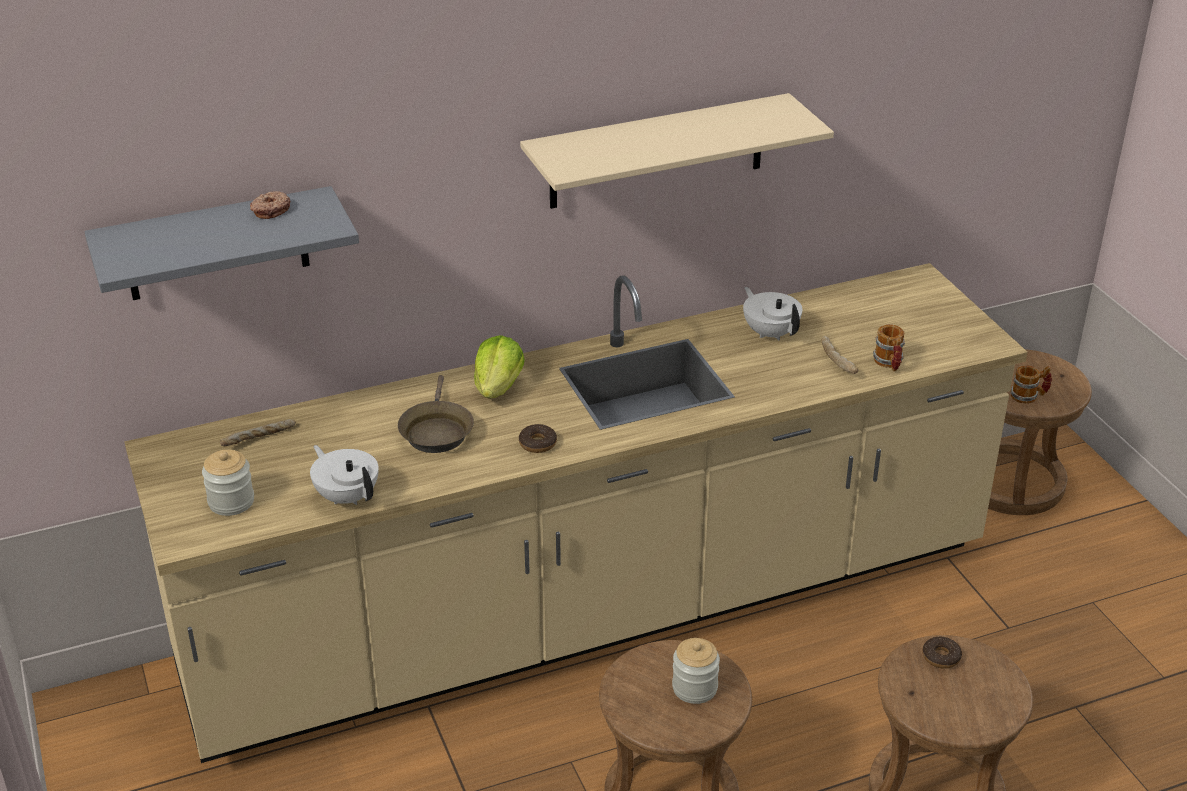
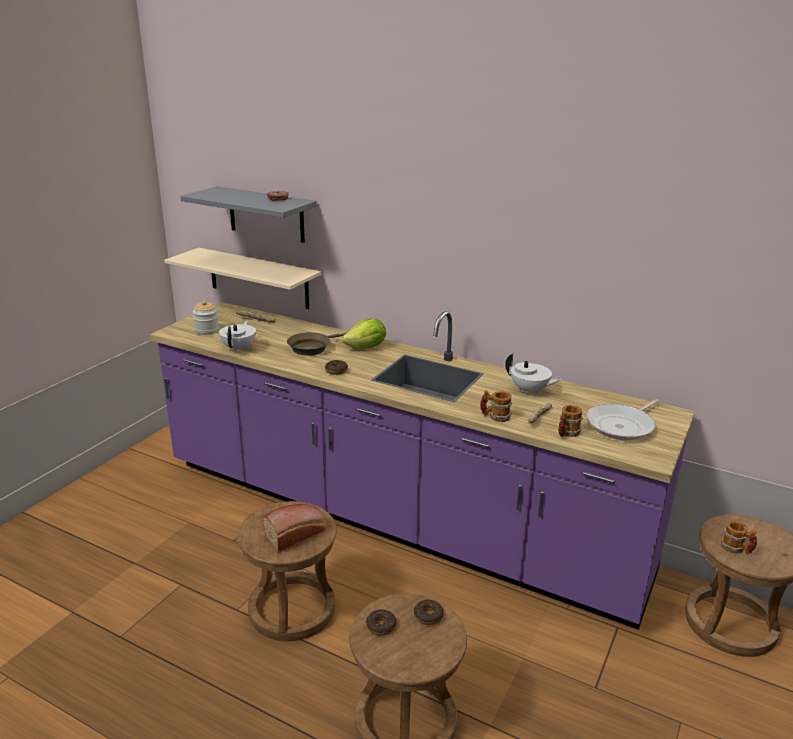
camera: 50 degrees right, 10 degrees down
beige counter [124,263,1028,763] -> purple counter [150,302,695,630]
beige shelf [520,93,834,209] -> beige shelf moved to [164,248,321,309]
jar [672,638,720,704] -> bread [262,504,327,552]
white teapot [743,287,802,340] -> white teapot turned 105 degrees clockwise [505,353,561,395]
none -> donut [366,609,396,636]
none -> mug [480,390,512,422]
none -> frying pan [587,399,659,440]

